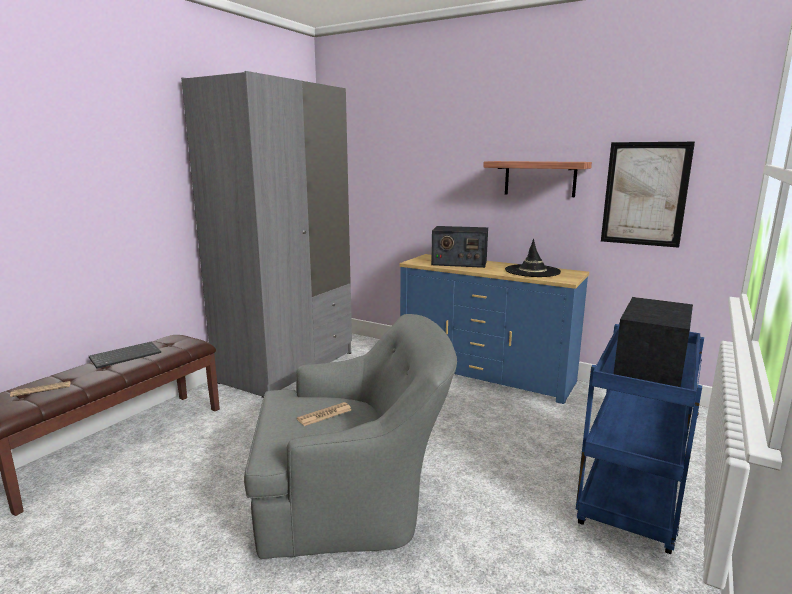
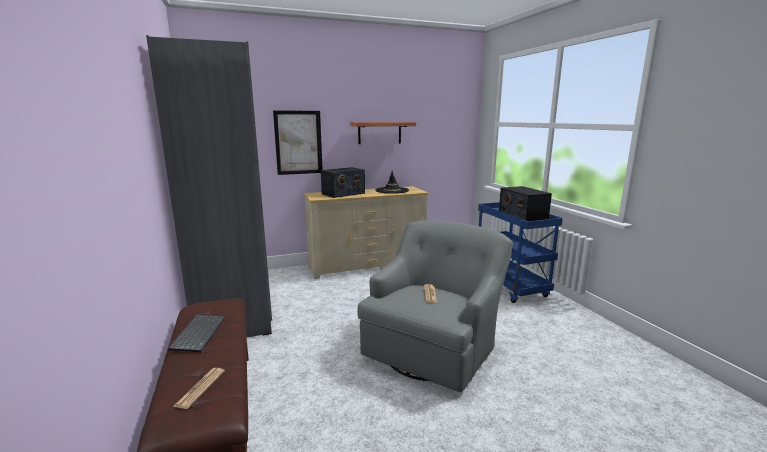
camera: 50 degrees left, 0 degrees up
blue dresser [399,254,589,404] -> beige dresser [304,186,428,279]
picture [601,142,695,248] -> picture moved to [273,110,323,175]

